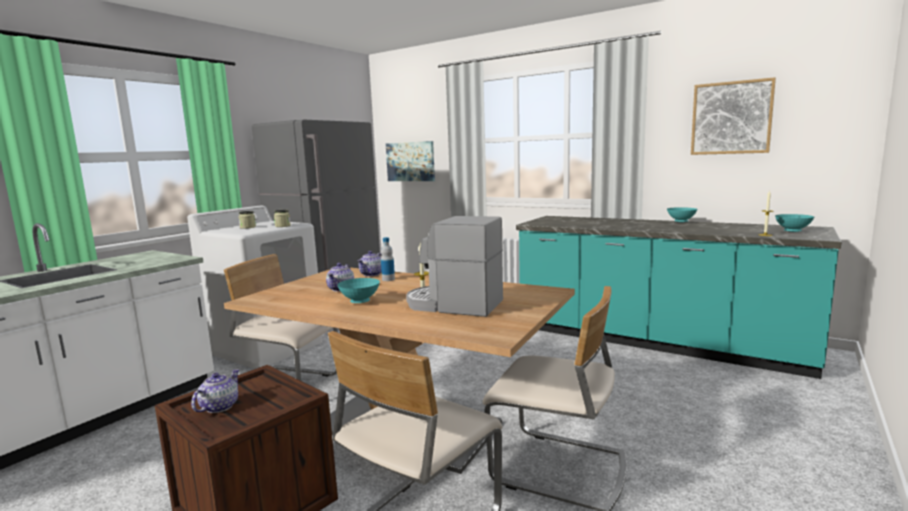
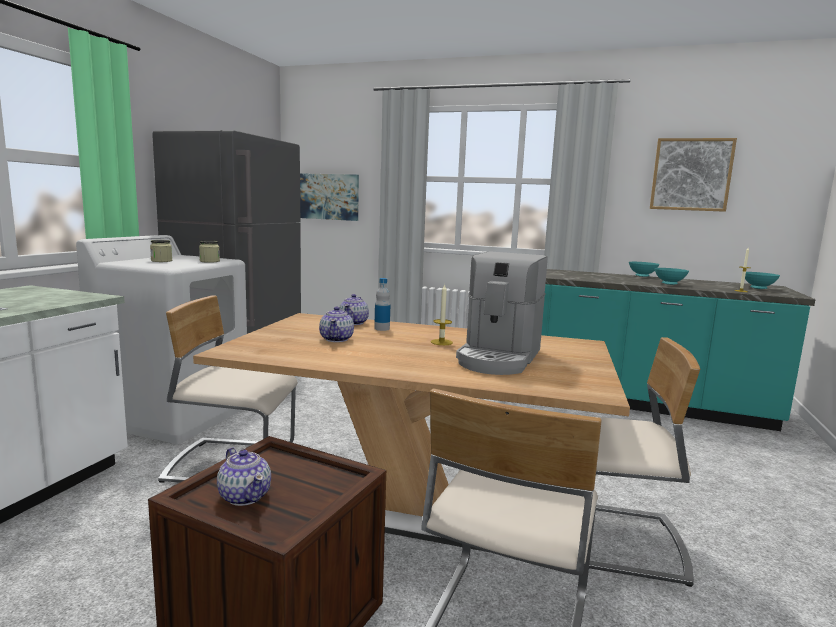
camera: 15 degrees left, 0 degrees up
teapot [191,369,240,413] -> teapot turned 135 degrees clockwise [217,447,271,506]
turquoise bowl [337,278,380,303] -> turquoise bowl moved to [655,268,689,285]
coffee machine [406,216,503,317] -> coffee machine turned 75 degrees counterclockwise [456,251,547,375]

